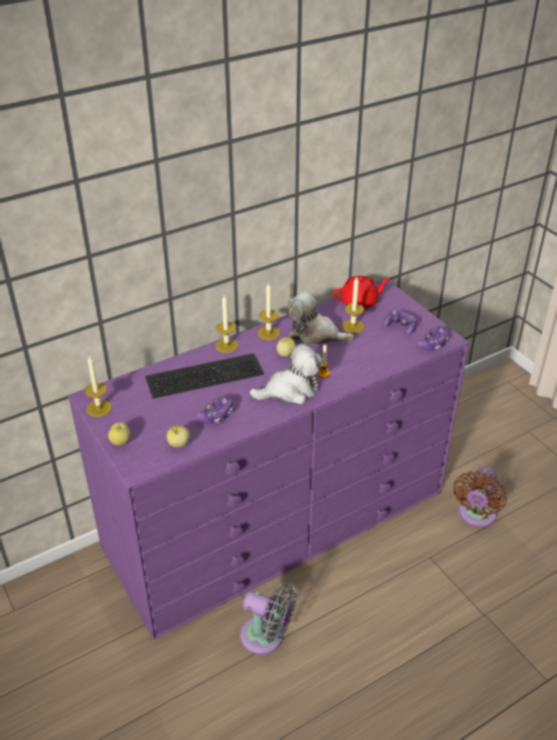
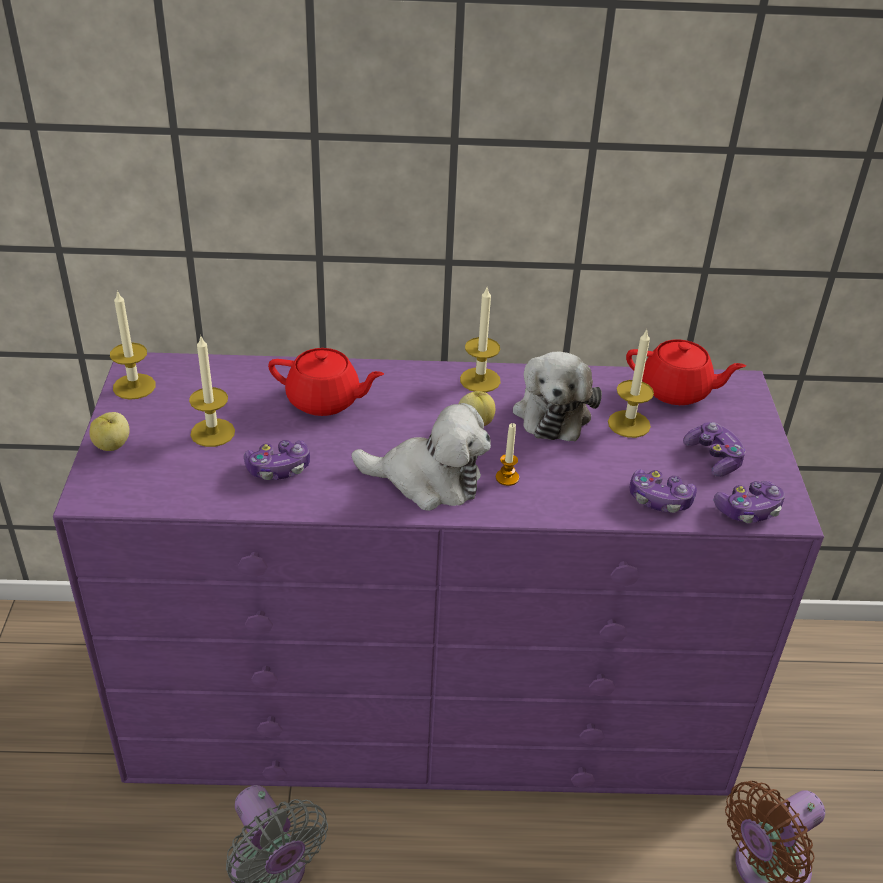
camera: 30 degrees right, 0 degrees up
keyboard [145,353,264,399] -> red teapot [268,348,384,416]
apple [167,426,190,448] -> none
candle [215,294,238,353] -> candle moved to [189,336,235,447]
plush toy [288,291,354,345] -> plush toy turned 135 degrees counterclockwise [513,352,602,441]
none -> game controller [630,469,697,513]

